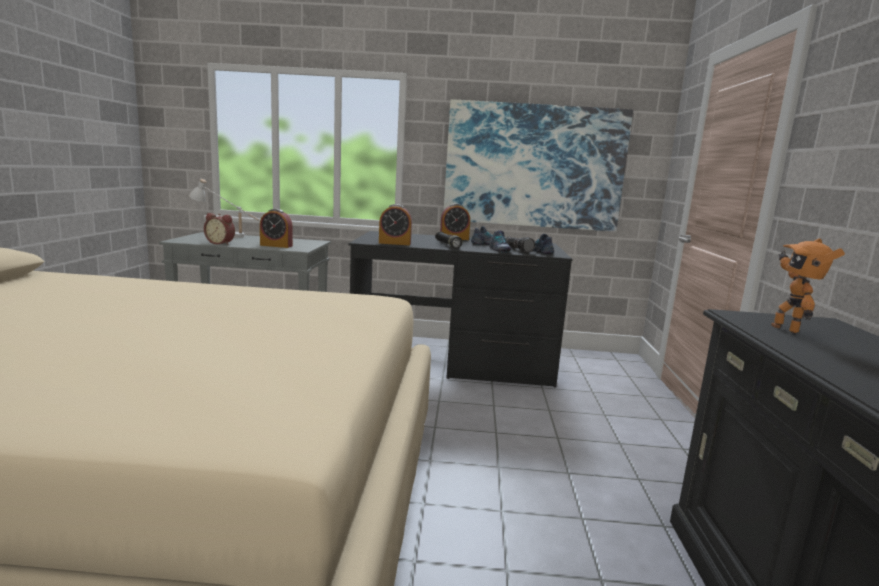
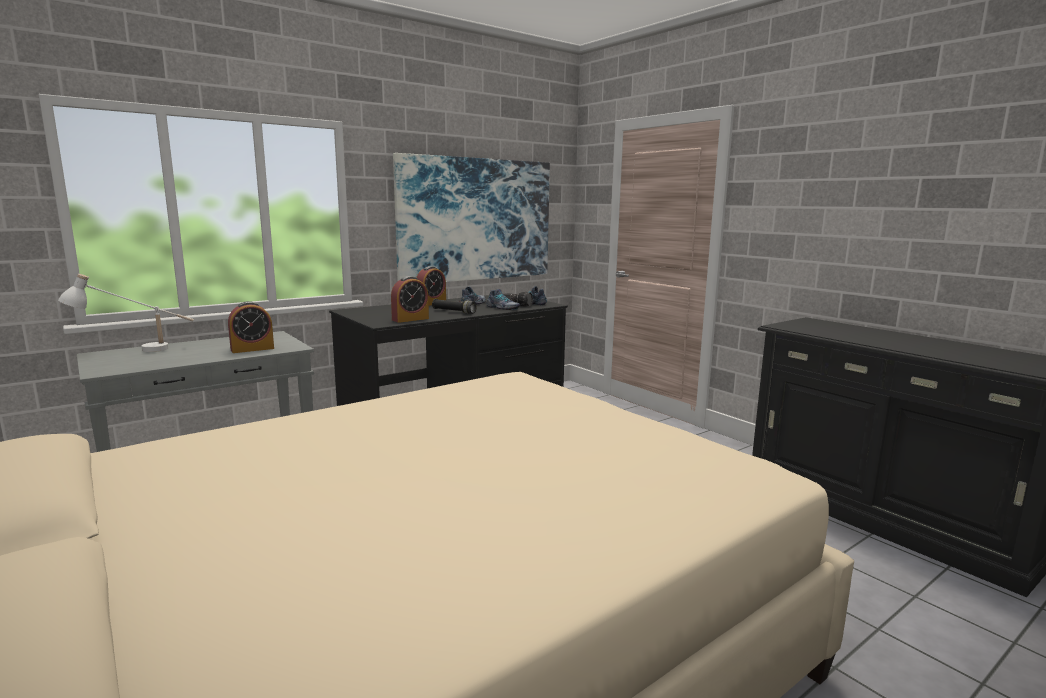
camera: 40 degrees left, 0 degrees up
alarm clock [204,213,235,245] -> none
toy robot [771,238,845,334] -> none

